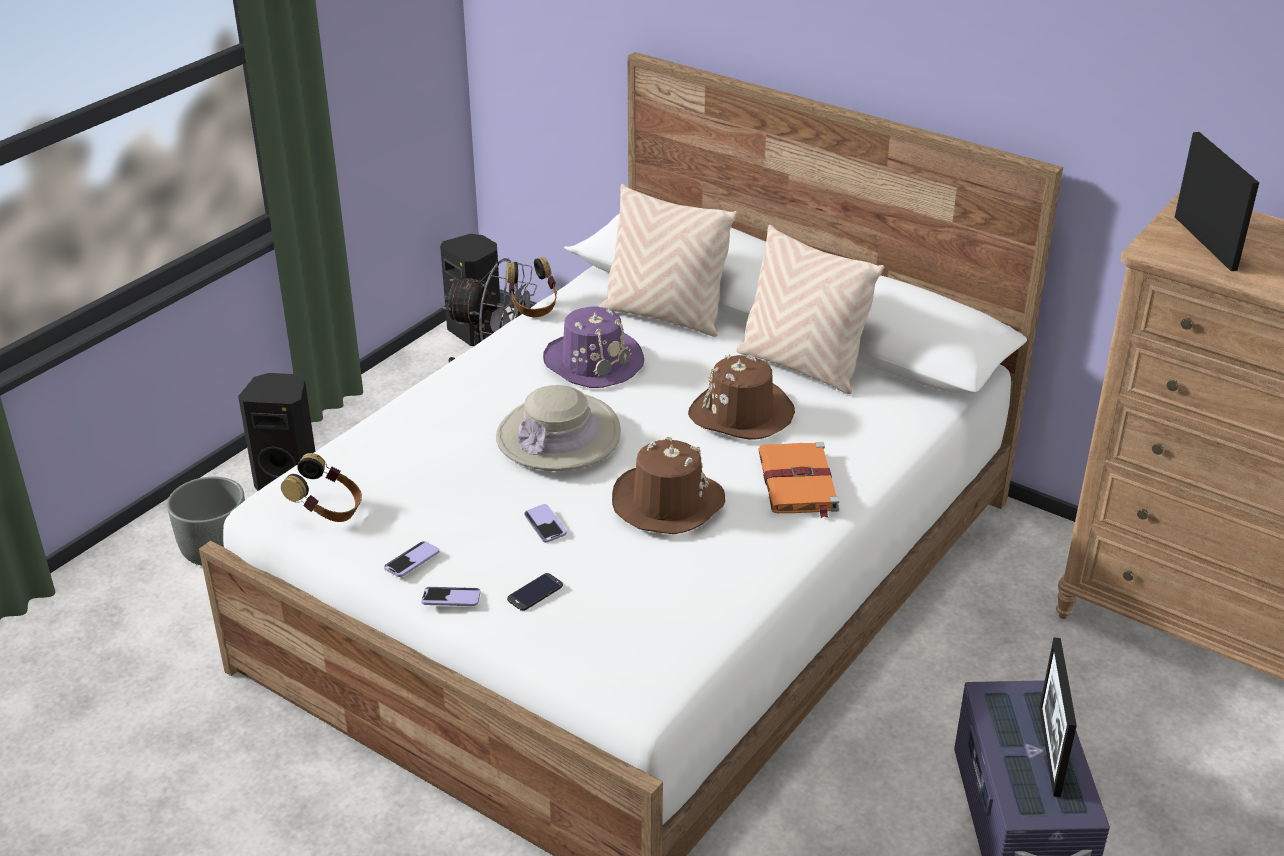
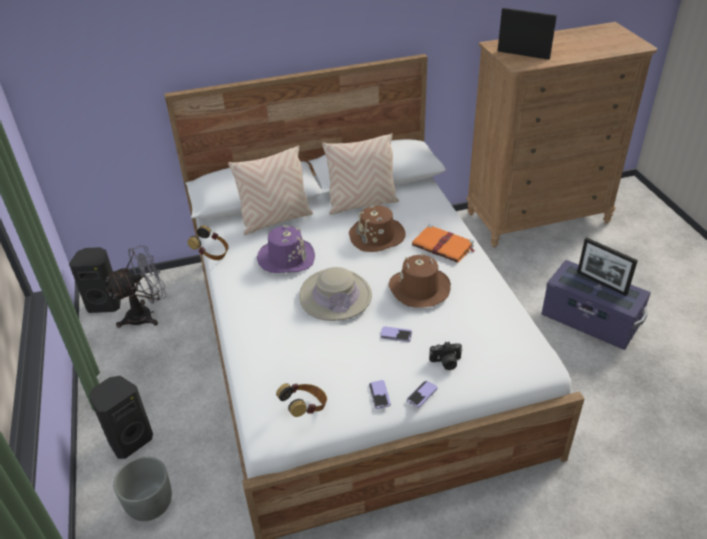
camera: 50 degrees left, 5 degrees up
phone [507,573,563,611] -> camera [429,341,462,370]

